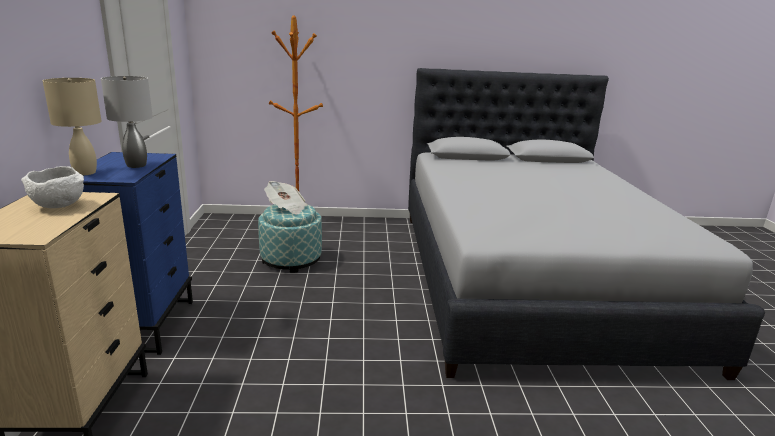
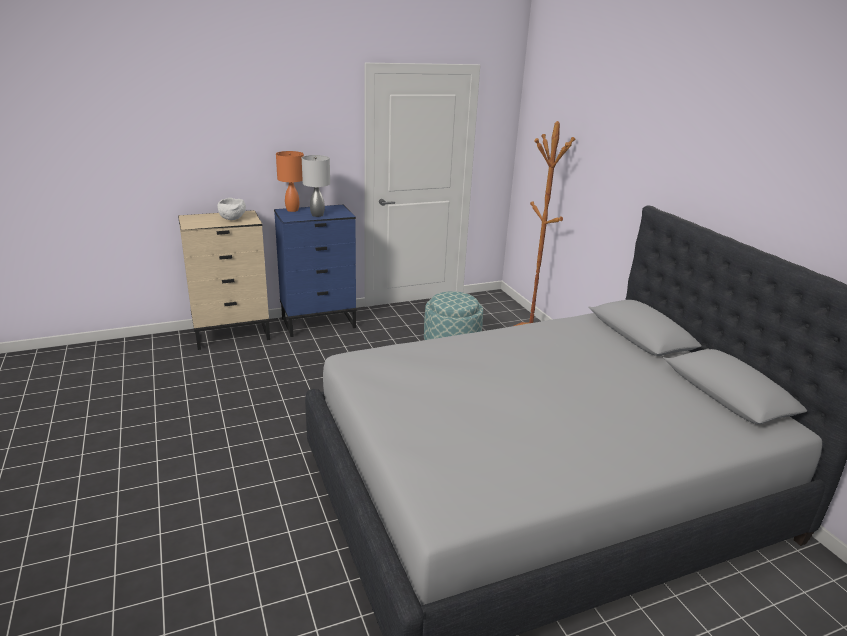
camera: 70 degrees right, 5 degrees up
beige table lamp [43,78,102,175] -> orange table lamp [276,151,304,212]
newspaper [264,181,308,215] -> none

